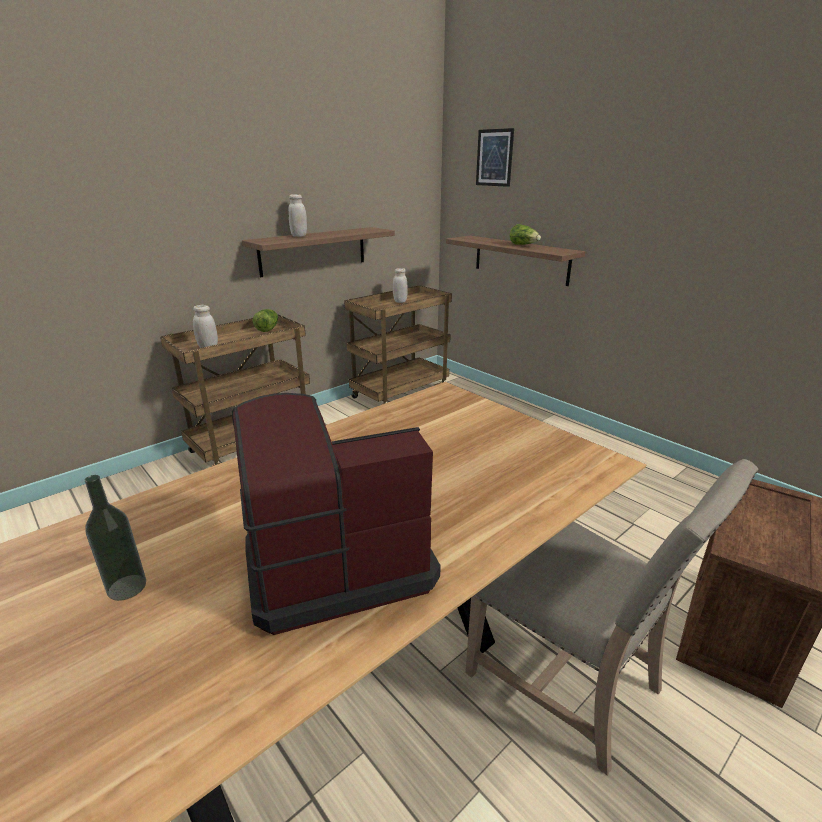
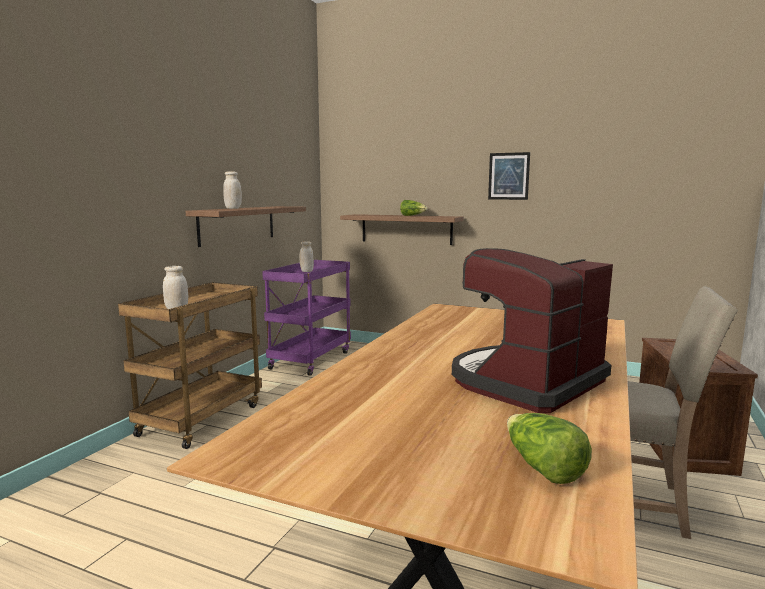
camera: 25 degrees left, 15 degrees down
bottle [84,475,146,601] -> none
lettuce [253,309,278,332] -> lettuce moved to [507,413,592,484]
brown cart [344,285,452,404] -> purple cart [262,260,351,376]
picture [476,128,514,187] -> picture moved to [488,152,530,200]

